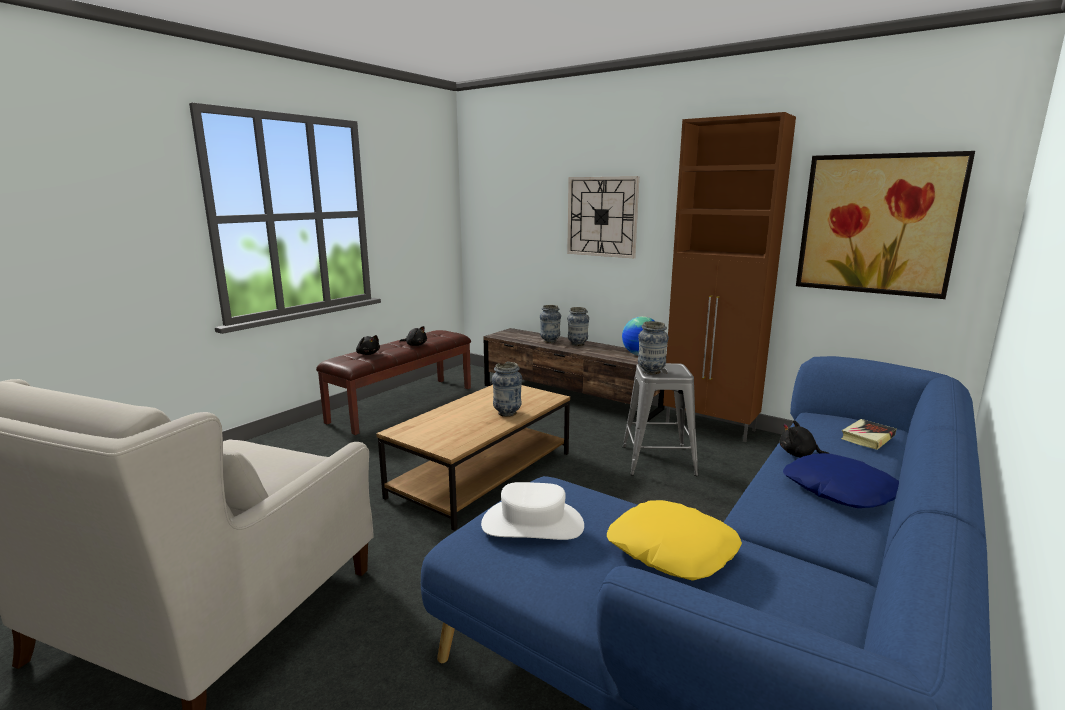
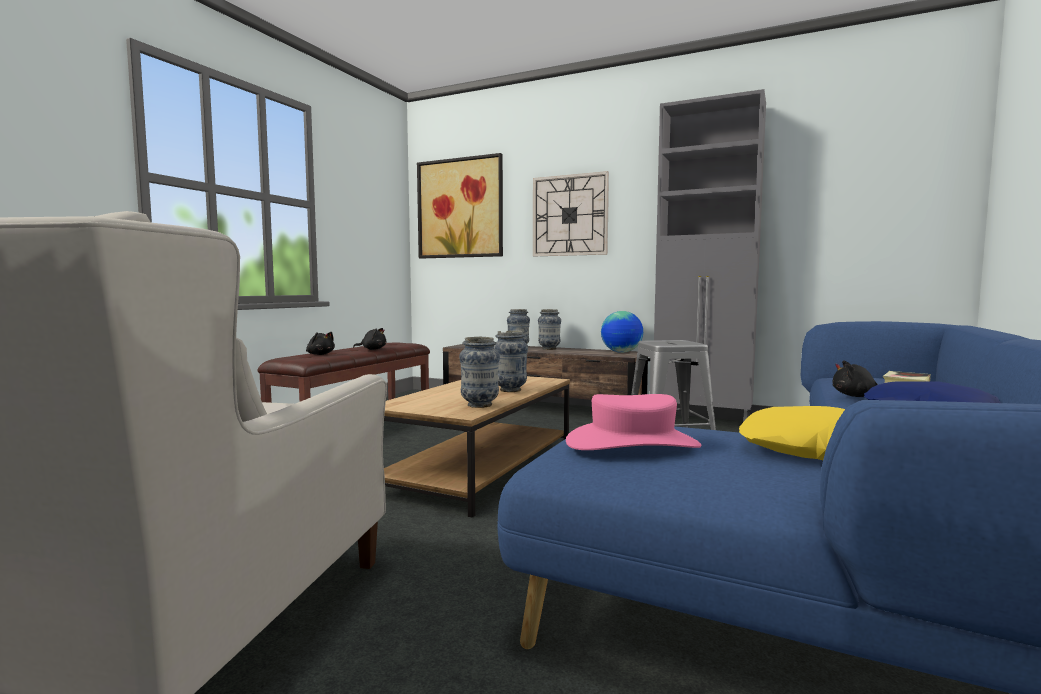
camera: 10 degrees left, 10 degrees down
white hat [481,482,584,540] -> pink hat [566,394,701,450]
vase [638,321,669,374] -> vase moved to [459,337,500,408]
brown cabinet [663,112,796,442] -> grey cabinet [654,89,766,421]
picture [796,151,975,299] -> picture moved to [417,153,503,259]

